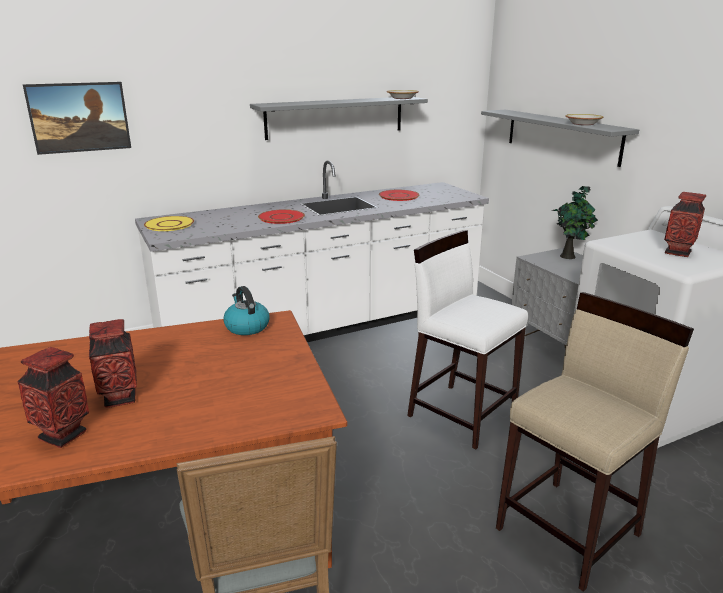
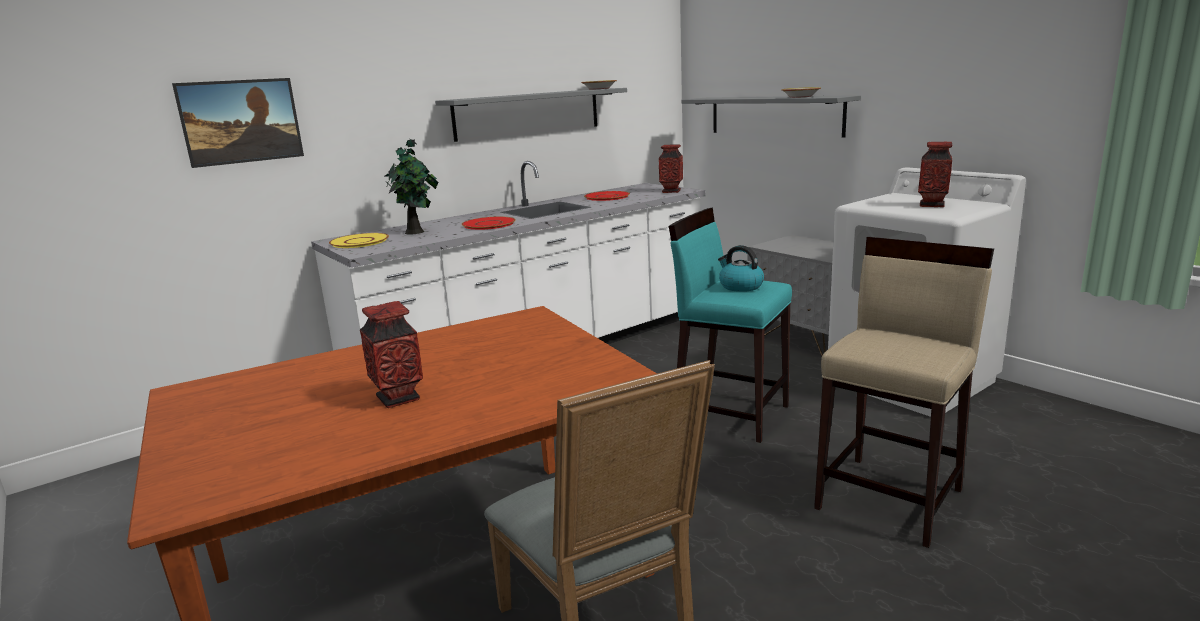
camera: 10 degrees left, 5 degrees down
vase [18,347,89,448] -> vase moved to [659,144,683,193]
kettle [223,286,270,335] -> kettle moved to [718,245,764,292]
white stool [407,230,528,450] -> turquoise stool [669,208,792,443]
potted plant [552,186,598,259] -> potted plant moved to [385,139,438,235]

